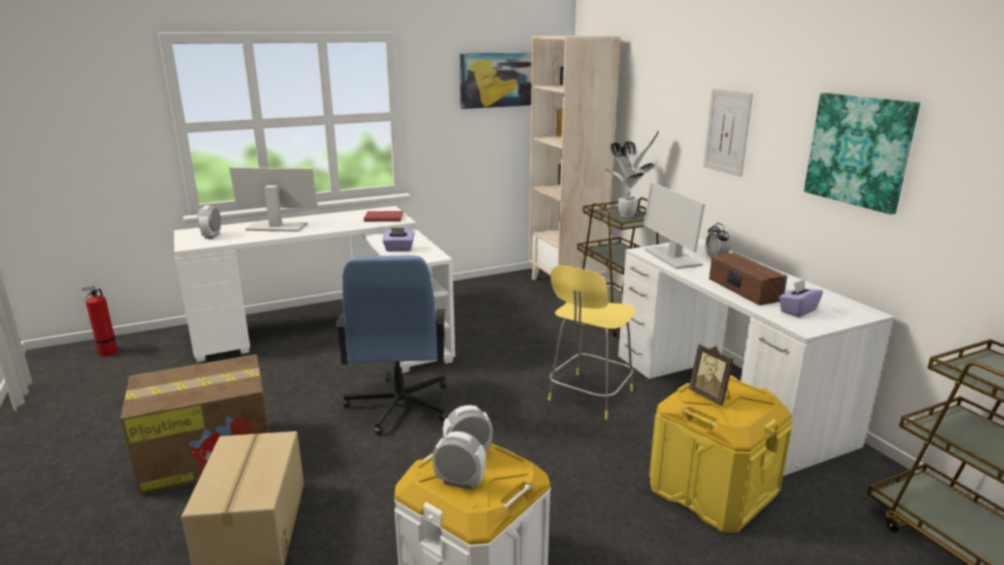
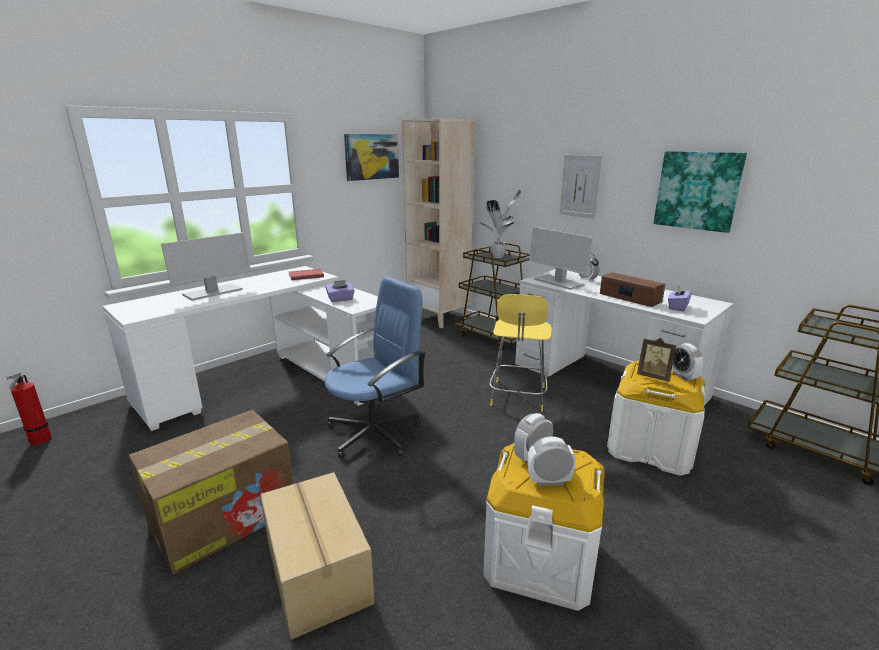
camera: 20 degrees left, 0 degrees up
alarm clock [198,205,221,239] -> alarm clock moved to [672,343,703,381]
monitor [229,167,318,232] -> monitor turned 150 degrees clockwise [161,233,251,301]
blue office chair [335,255,446,435] -> blue office chair turned 105 degrees counterclockwise [325,277,426,459]
yellow storage box [649,375,792,533] -> white storage box [607,361,706,476]

